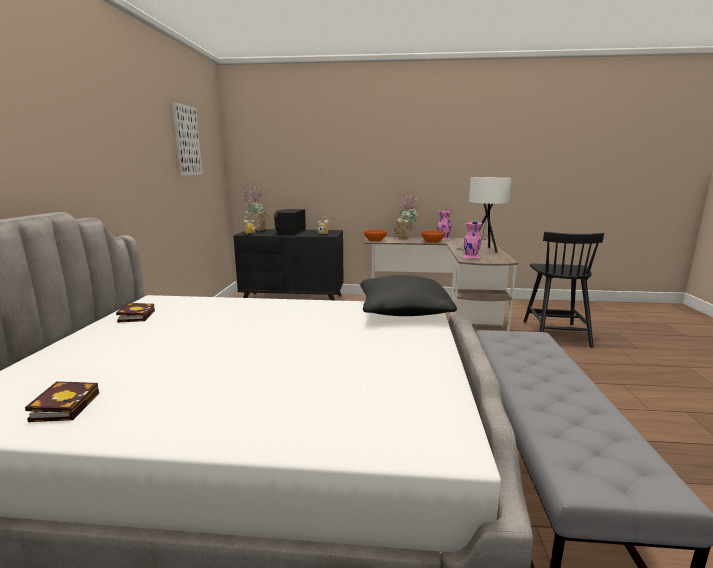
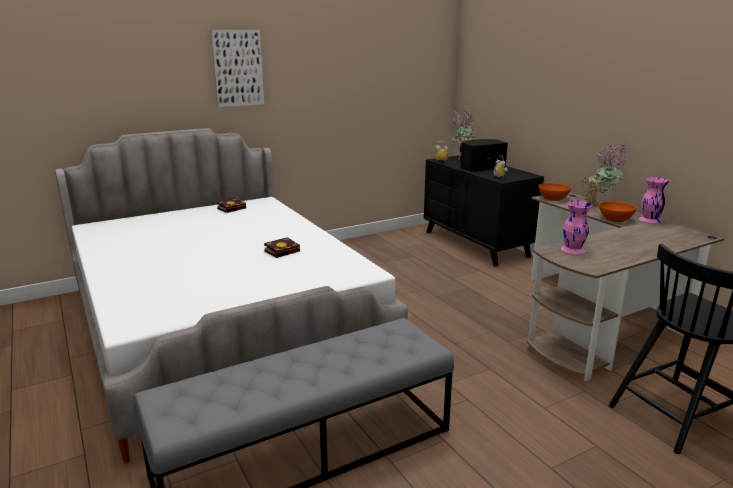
camera: 55 degrees right, 5 degrees up
book [25,381,99,422] -> book moved to [264,237,300,258]
picture [172,102,202,176] -> picture moved to [211,30,264,107]
black pillow [360,275,457,316] -> none
white table lamp [457,177,511,253] -> none

